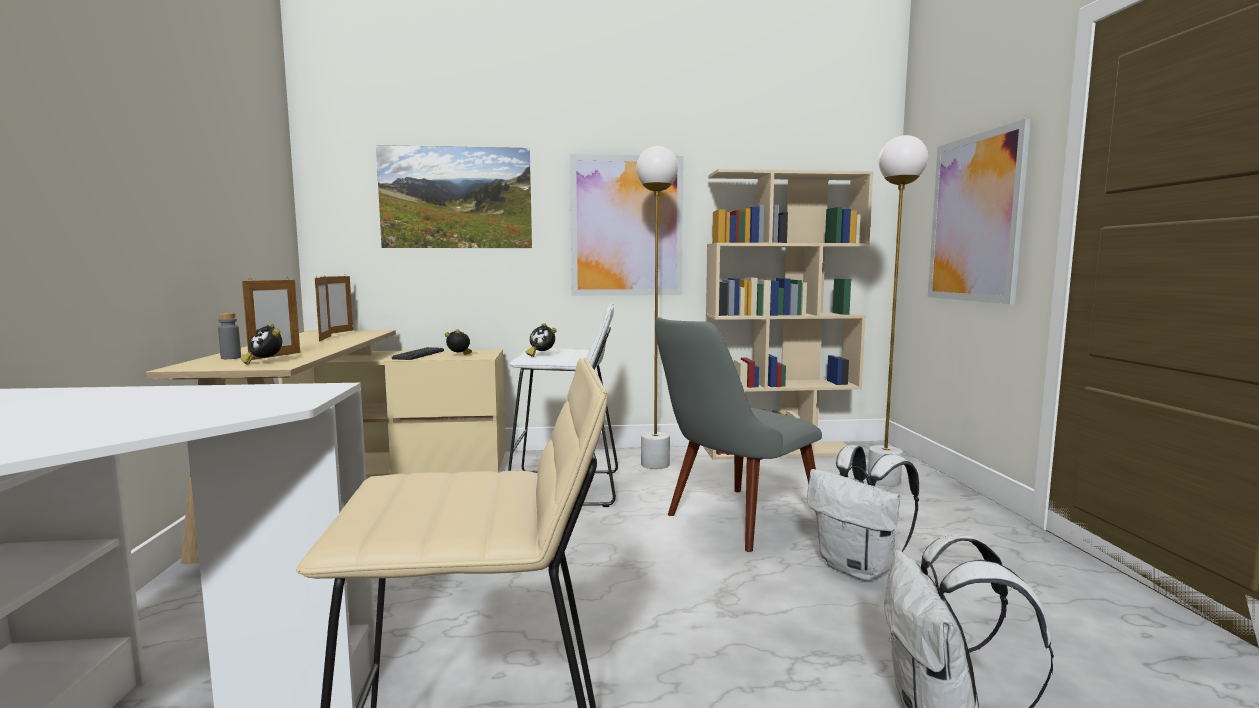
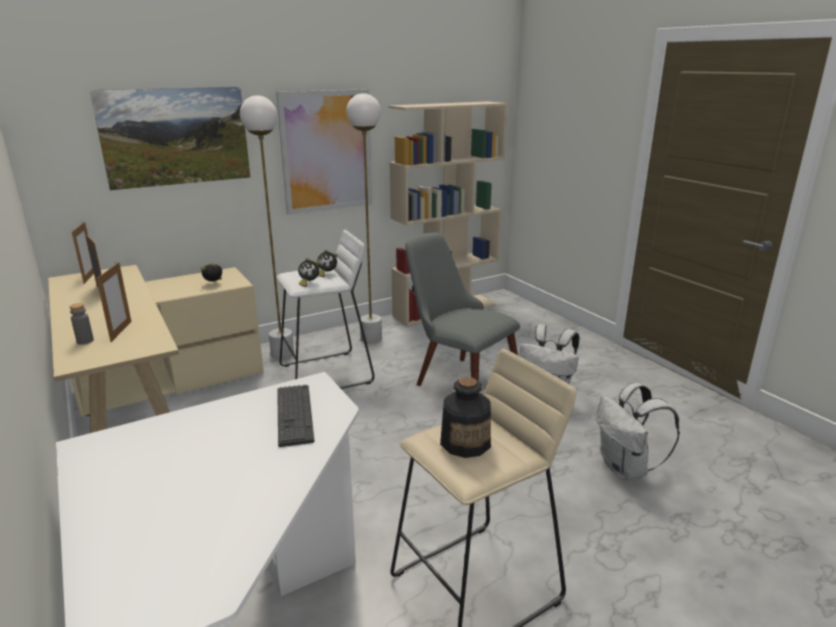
camera: 25 degrees left, 15 degrees up
alarm clock [240,323,282,365] -> alarm clock moved to [317,249,338,277]
keyboard [392,347,444,360] -> keyboard moved to [277,385,314,447]
grey chair [655,317,822,552] -> grey chair turned 105 degrees clockwise [405,232,520,386]
white floor lamp [868,135,928,486] -> white floor lamp moved to [240,95,294,359]
picture [928,119,1031,304] -> none
none -> bottle [440,377,491,458]

